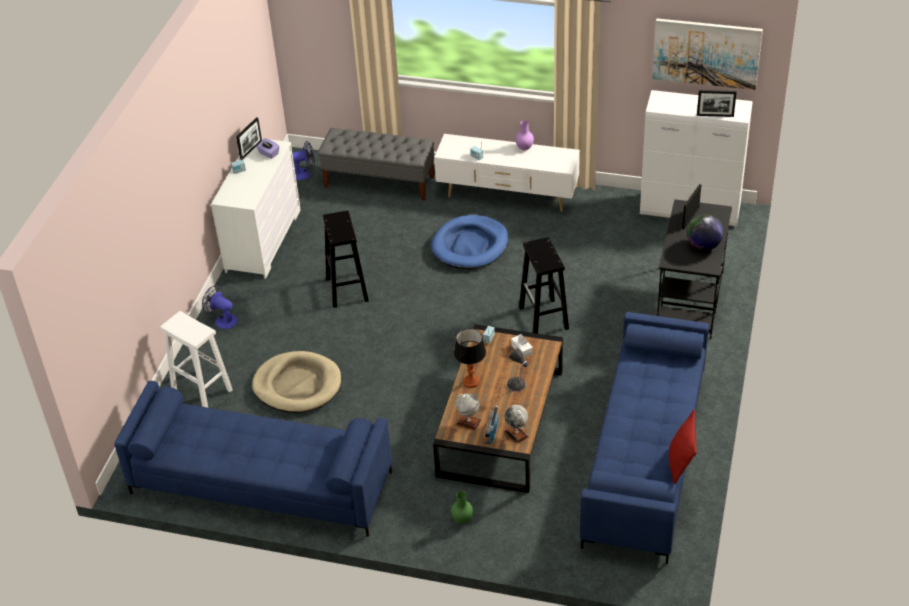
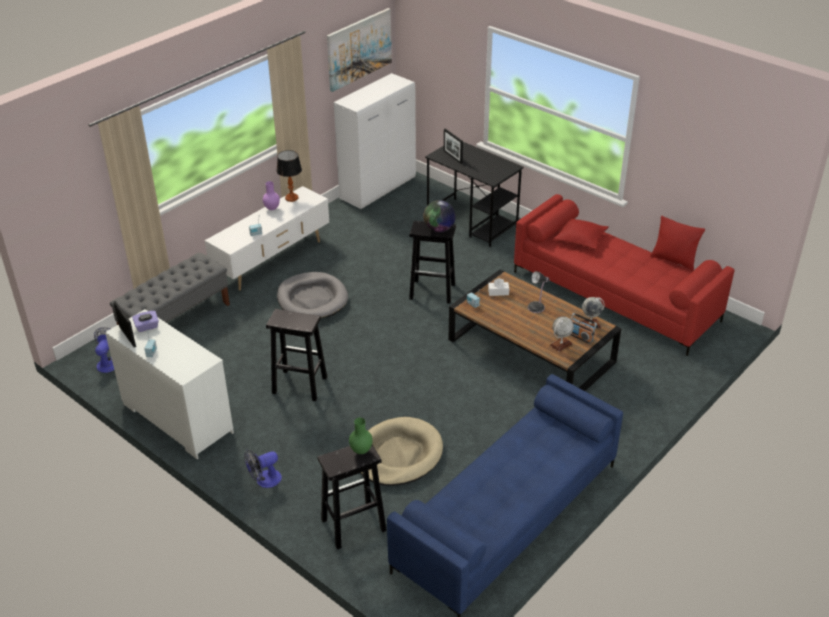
camera: 65 degrees left, 5 degrees down
white stool [160,311,233,408] -> black stool [318,445,387,550]
blue dog bed [431,215,508,269] -> grey dog bed [277,272,348,319]
green vase [451,491,473,524] -> green vase moved to [349,418,373,454]
table lamp [454,328,486,388] -> table lamp moved to [276,150,302,202]
blue sofa [580,312,709,564] -> red sofa [514,194,734,356]
globe [687,214,724,250] -> globe moved to [423,200,456,233]
picture frame [697,90,736,117] -> none
none -> red pillow [554,219,608,250]

